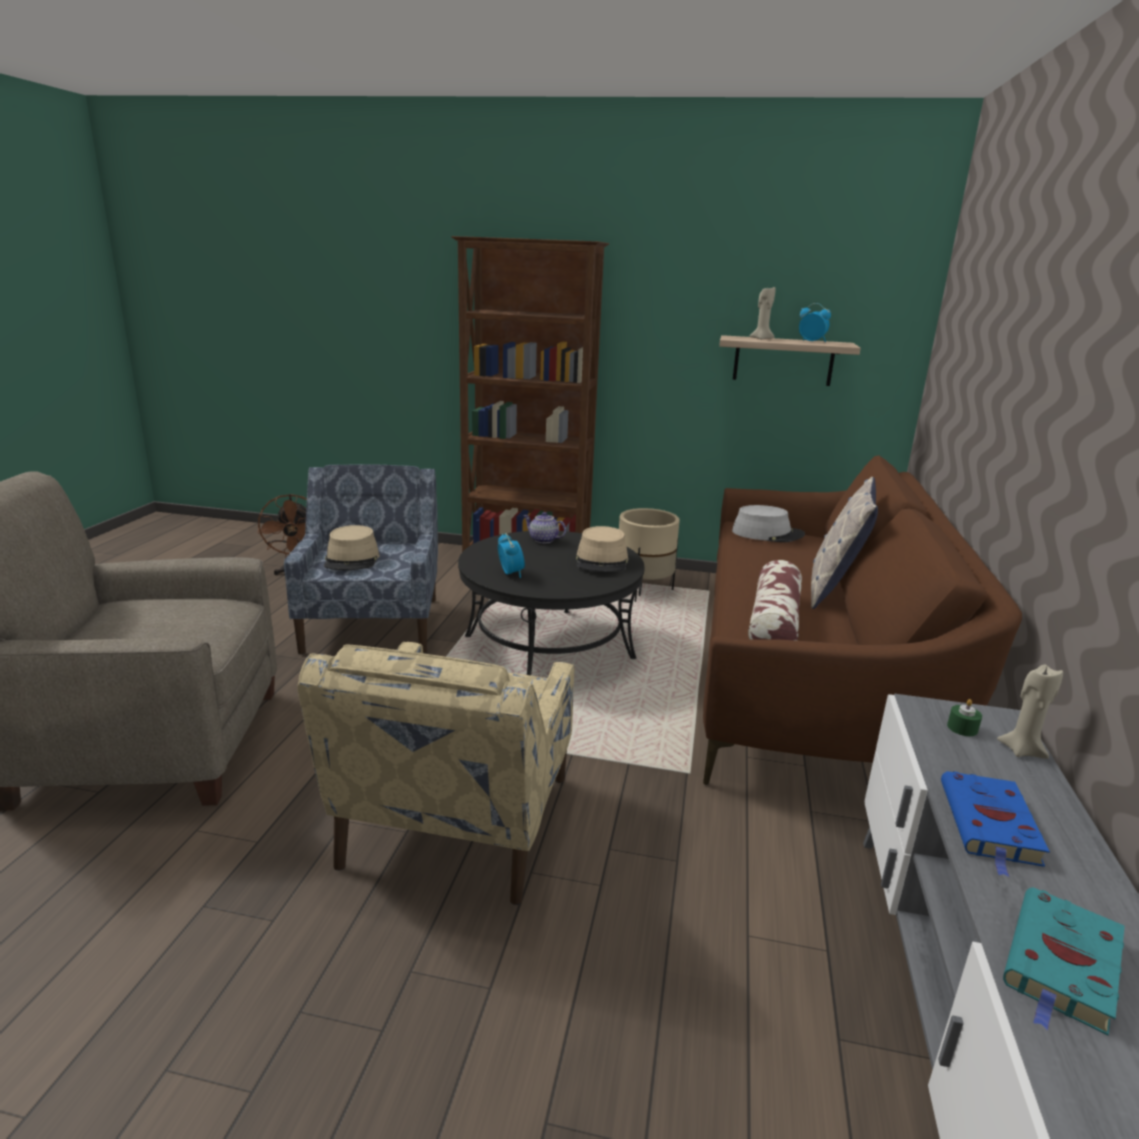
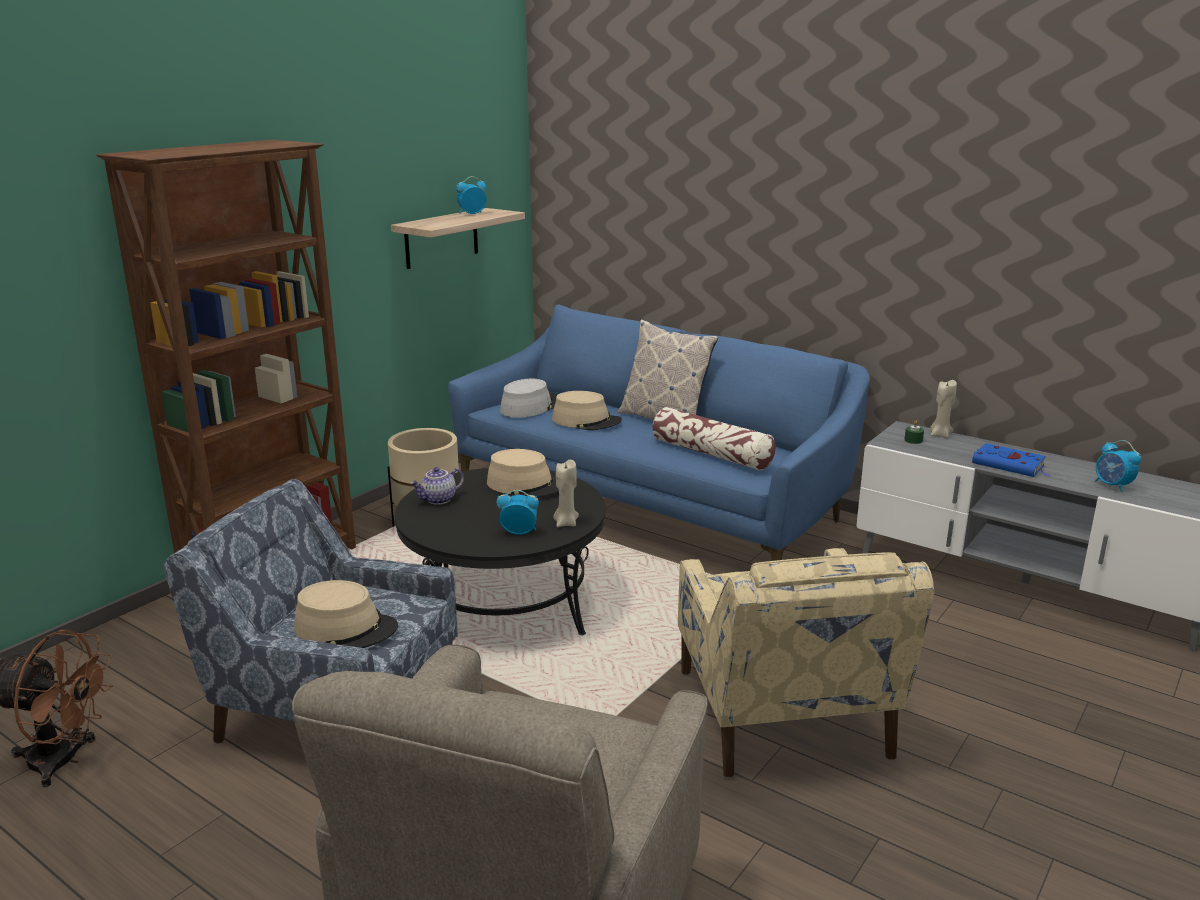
camera: 65 degrees left, 0 degrees up
beige armchair [297,642,574,905] -> beige armchair turned 45 degrees clockwise [678,548,934,778]
brown sofa [703,455,1022,785] -> blue sofa [448,304,870,561]
beige candle [750,287,775,340] -> beige candle moved to [553,460,579,527]
turquoise book [1003,887,1125,1035] -> alarm clock [1095,440,1141,492]
none -> beige hat [552,391,622,430]

